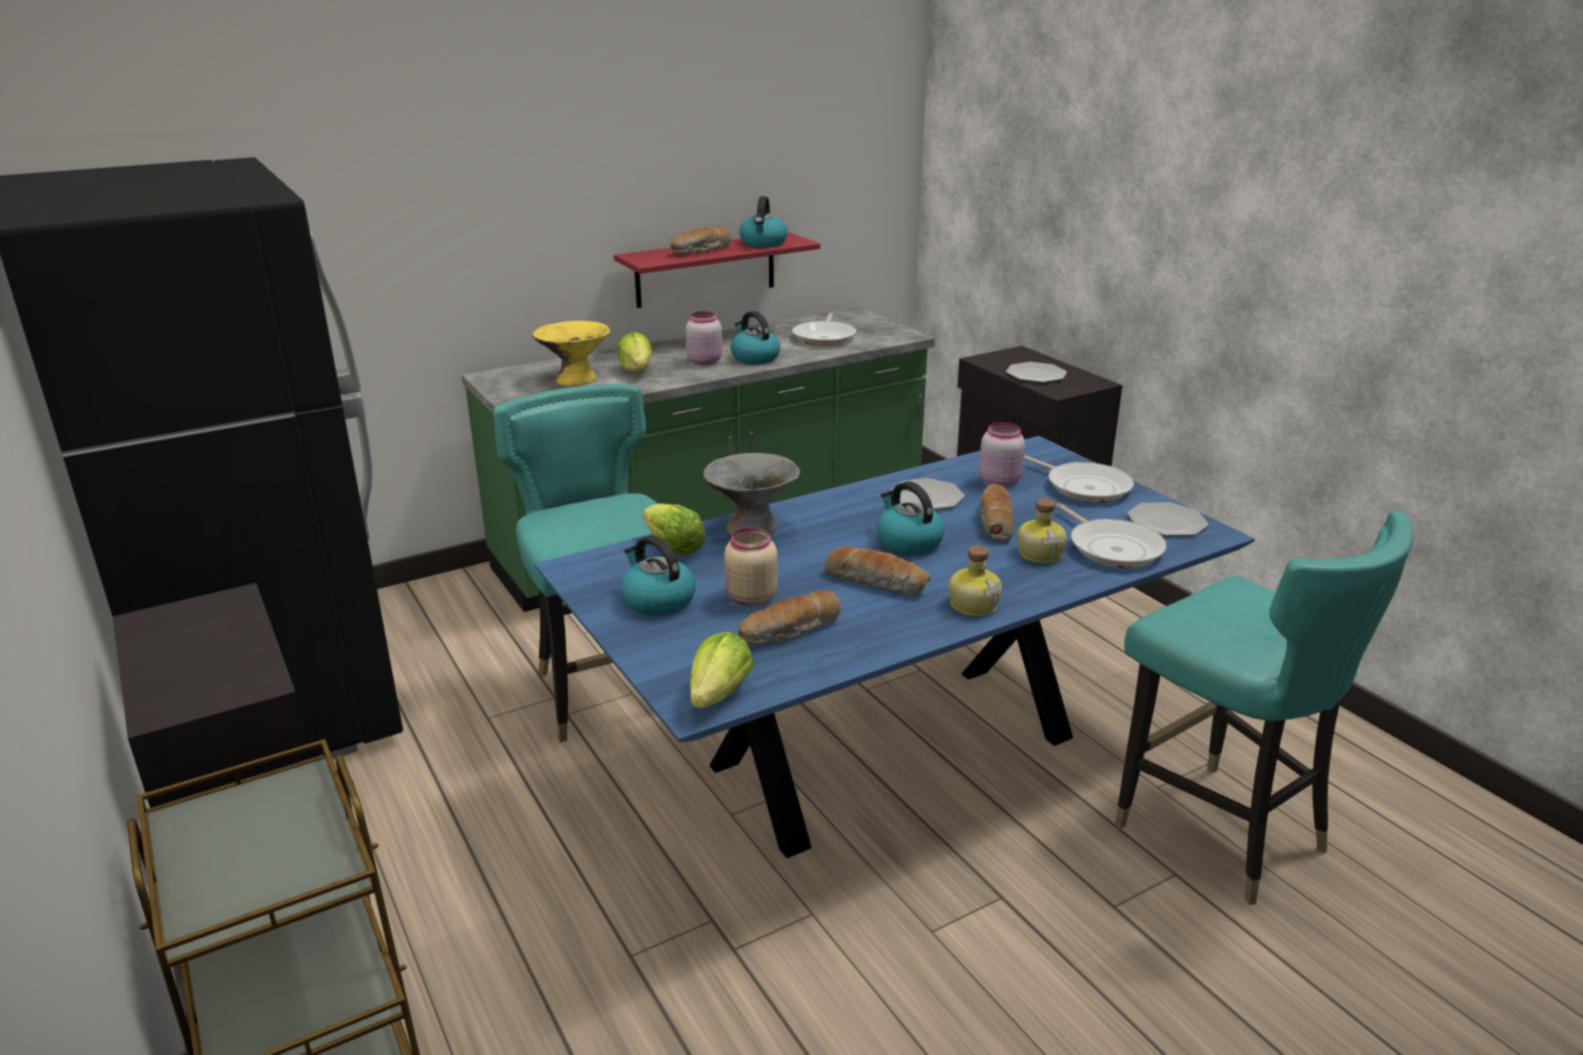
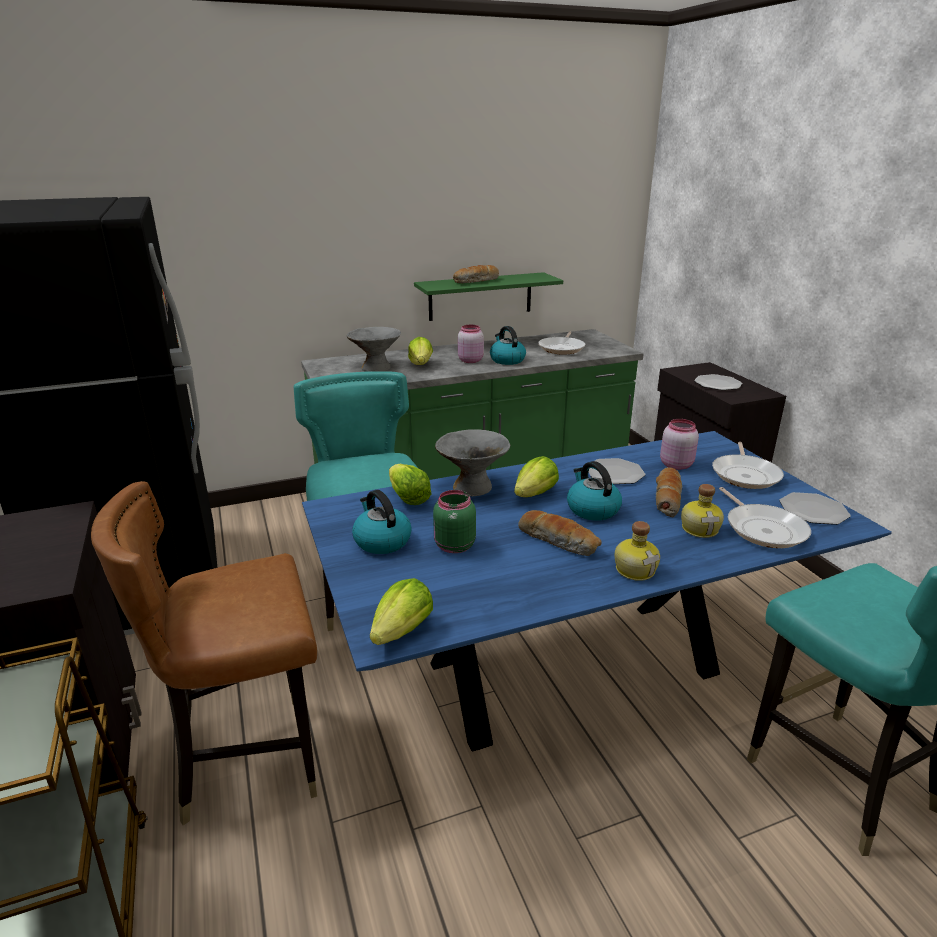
camera: 10 degrees right, 0 degrees up
yellow bowl [532,321,610,386] -> grey bowl [346,327,401,372]
red shelf [614,232,820,308] -> green shelf [414,272,563,321]
beige jar [724,528,778,606] -> green jar [433,490,476,553]
bread [738,590,841,645] -> none
kettle [739,196,788,248] -> none
frying pan [1024,455,1134,502] -> frying pan turned 45 degrees clockwise [712,442,784,489]
none -> brown chair [91,481,317,825]
none -> lettuce [514,456,559,497]

